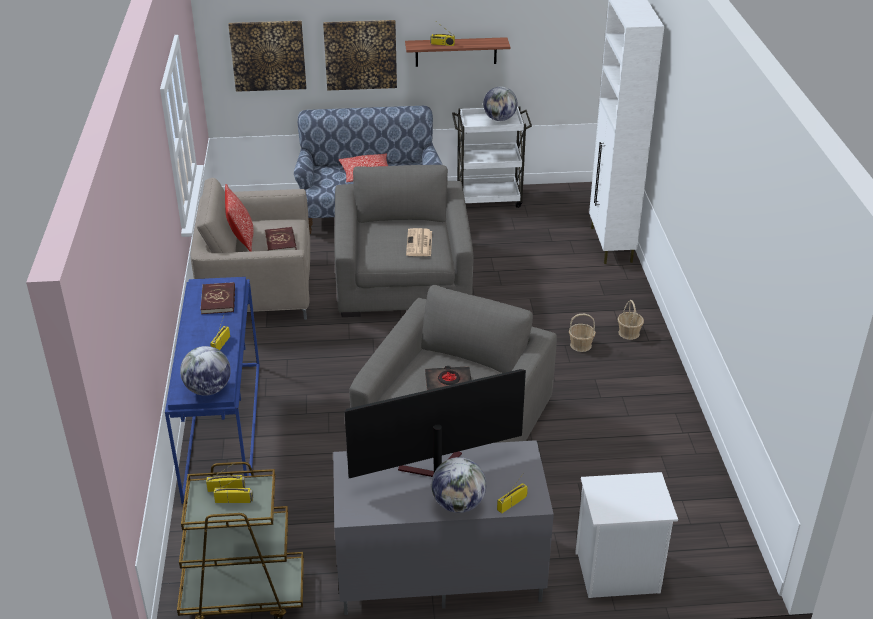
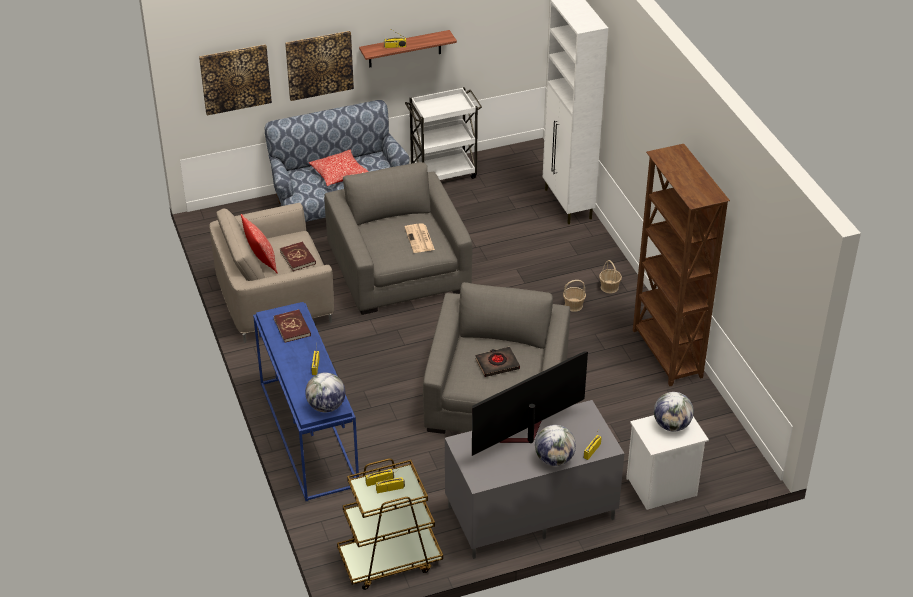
camera: 15 degrees left, 5 degrees up
globe [483,86,517,121] -> globe moved to [654,392,694,432]
none -> brown bookcase [633,144,730,386]

